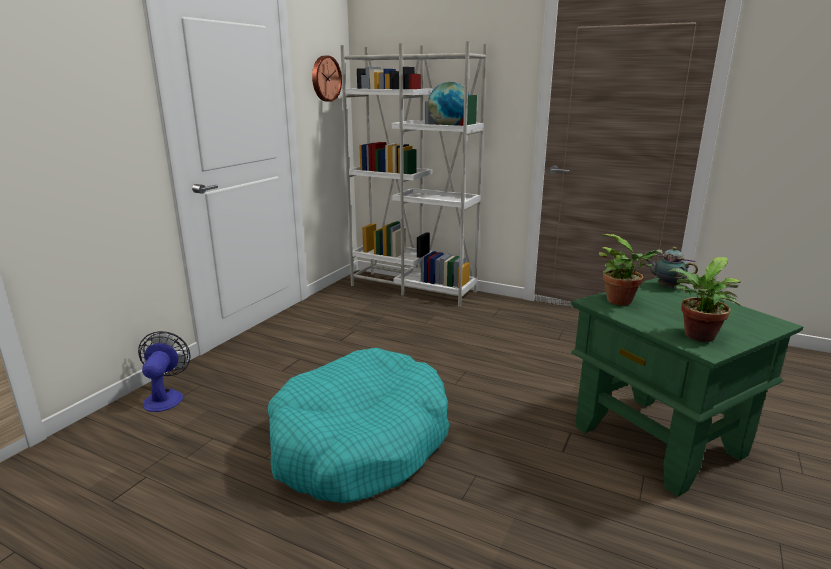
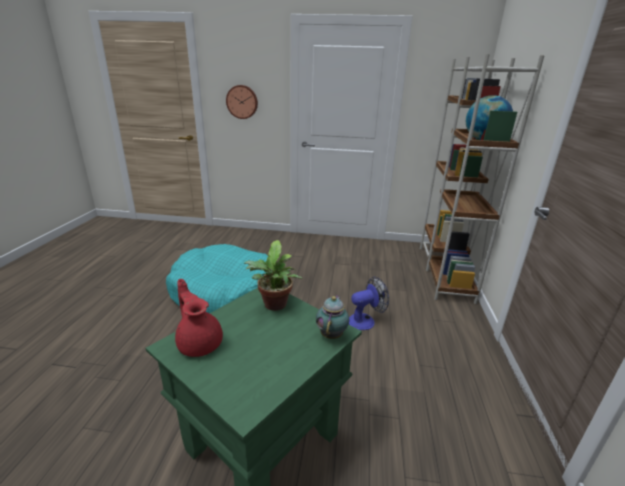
camera: 70 degrees right, 5 degrees up
fan [138,331,191,412] -> fan moved to [349,276,389,330]
wall clock [312,56,342,102] -> wall clock moved to [226,85,258,119]
white bookcase [340,41,487,307] -> brown bookcase [420,54,544,304]
potted plant [669,257,741,342] -> red teapot [175,279,223,357]

